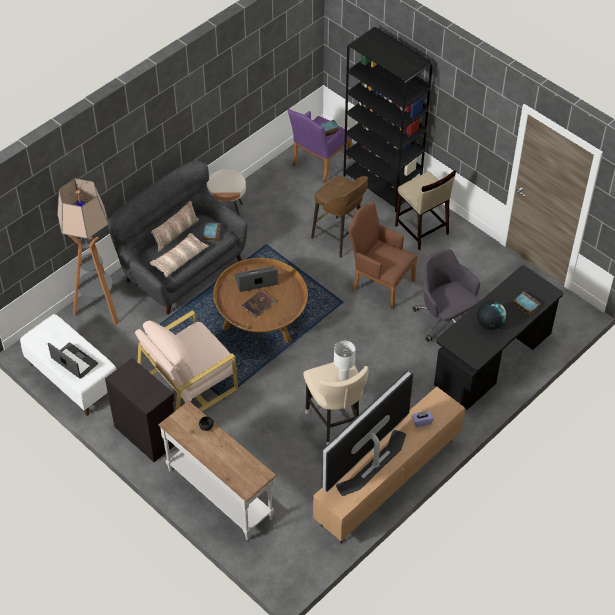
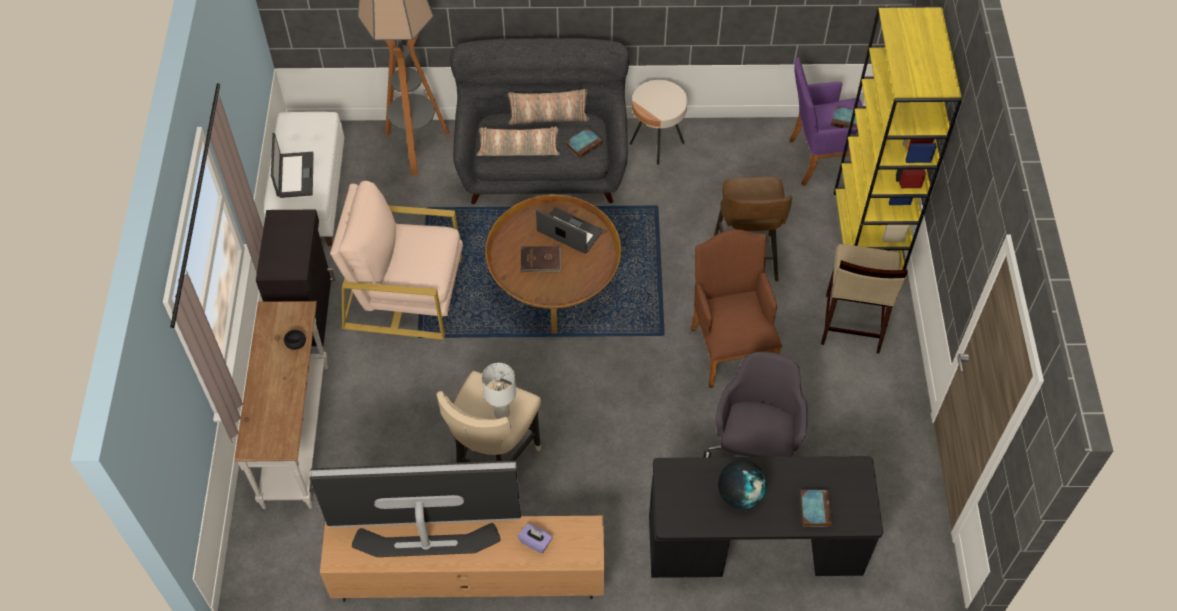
camera: 45 degrees right, 5 degrees up
black bookcase [343,27,433,212] -> yellow bookcase [834,6,962,270]

